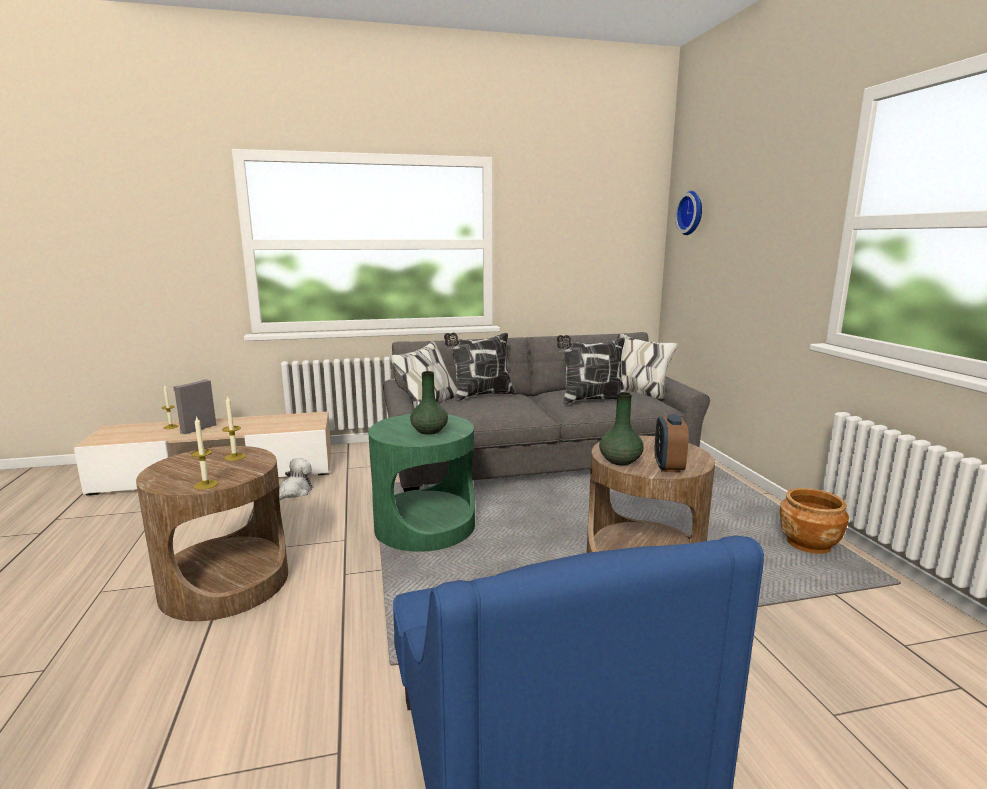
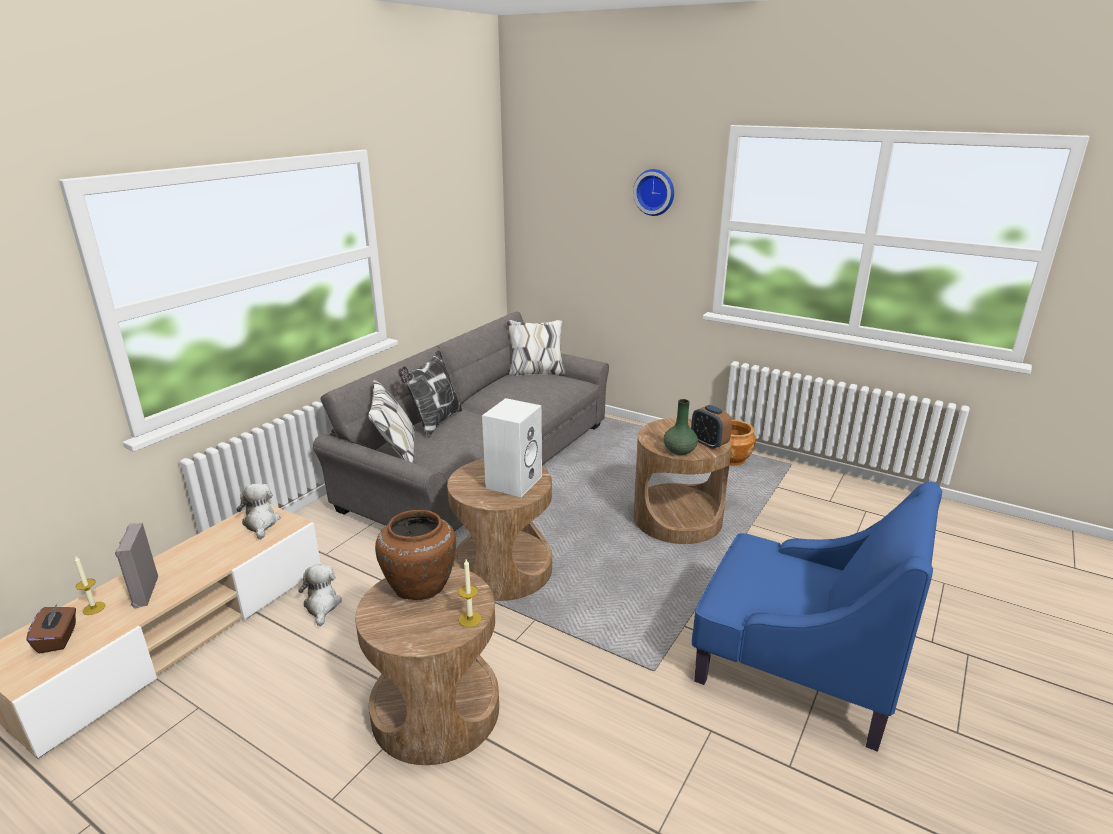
camera: 45 degrees left, 10 degrees up
candle [222,395,246,461] -> brown vase [375,510,456,600]
green side table [368,414,475,552] -> brown side table [447,459,552,601]
green vase [410,371,448,435] -> white speaker [482,398,542,497]
pillow [557,335,625,405] -> none
wall clock [675,191,702,235] -> wall clock moved to [633,169,674,216]
none -> brown tissue box [26,604,76,653]
none -> plush toy [237,483,280,539]

